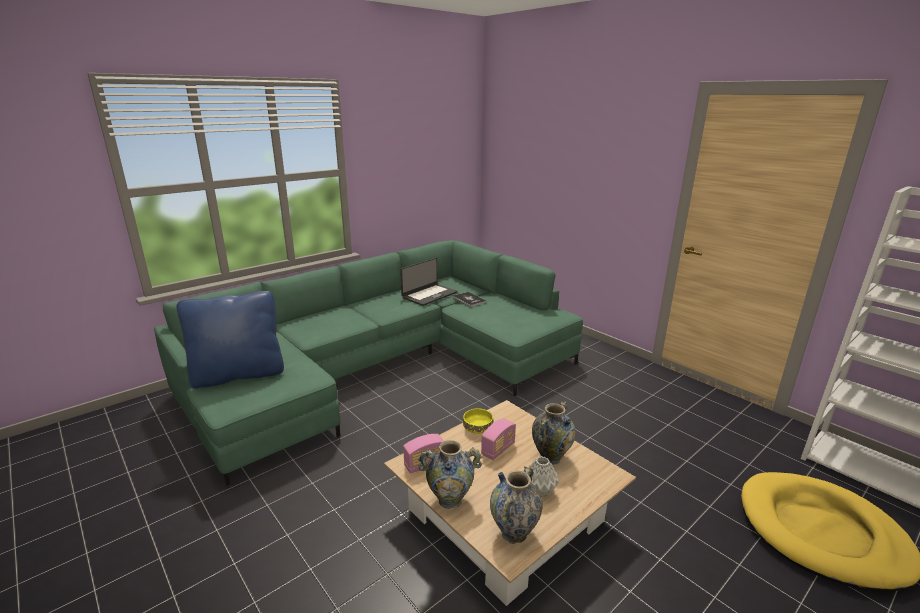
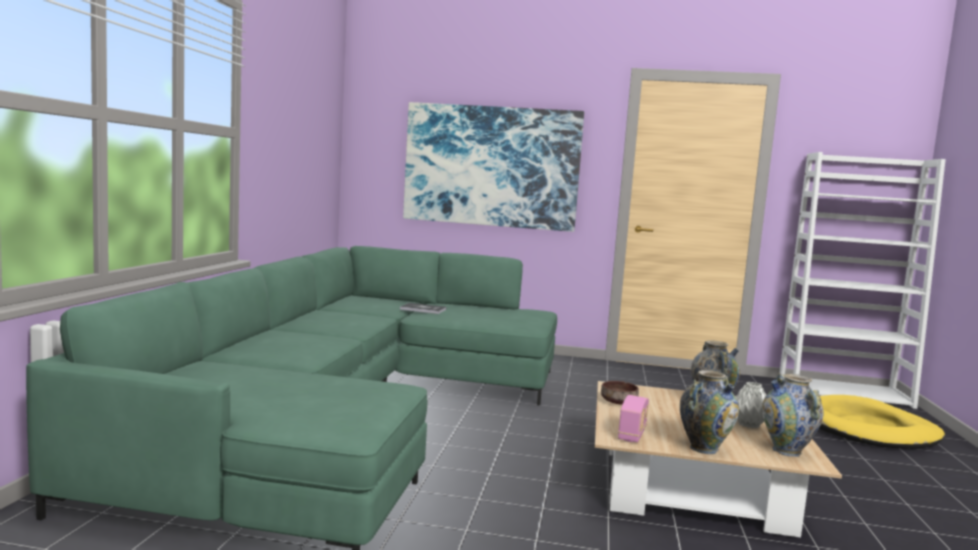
camera: 40 degrees left, 15 degrees down
blue pillow [177,291,284,389] -> none
laptop [400,258,457,306] -> none
yellow bowl [463,408,493,434] -> brown bowl [601,381,639,405]
radio [481,418,516,460] -> none
none -> picture [403,102,584,232]

